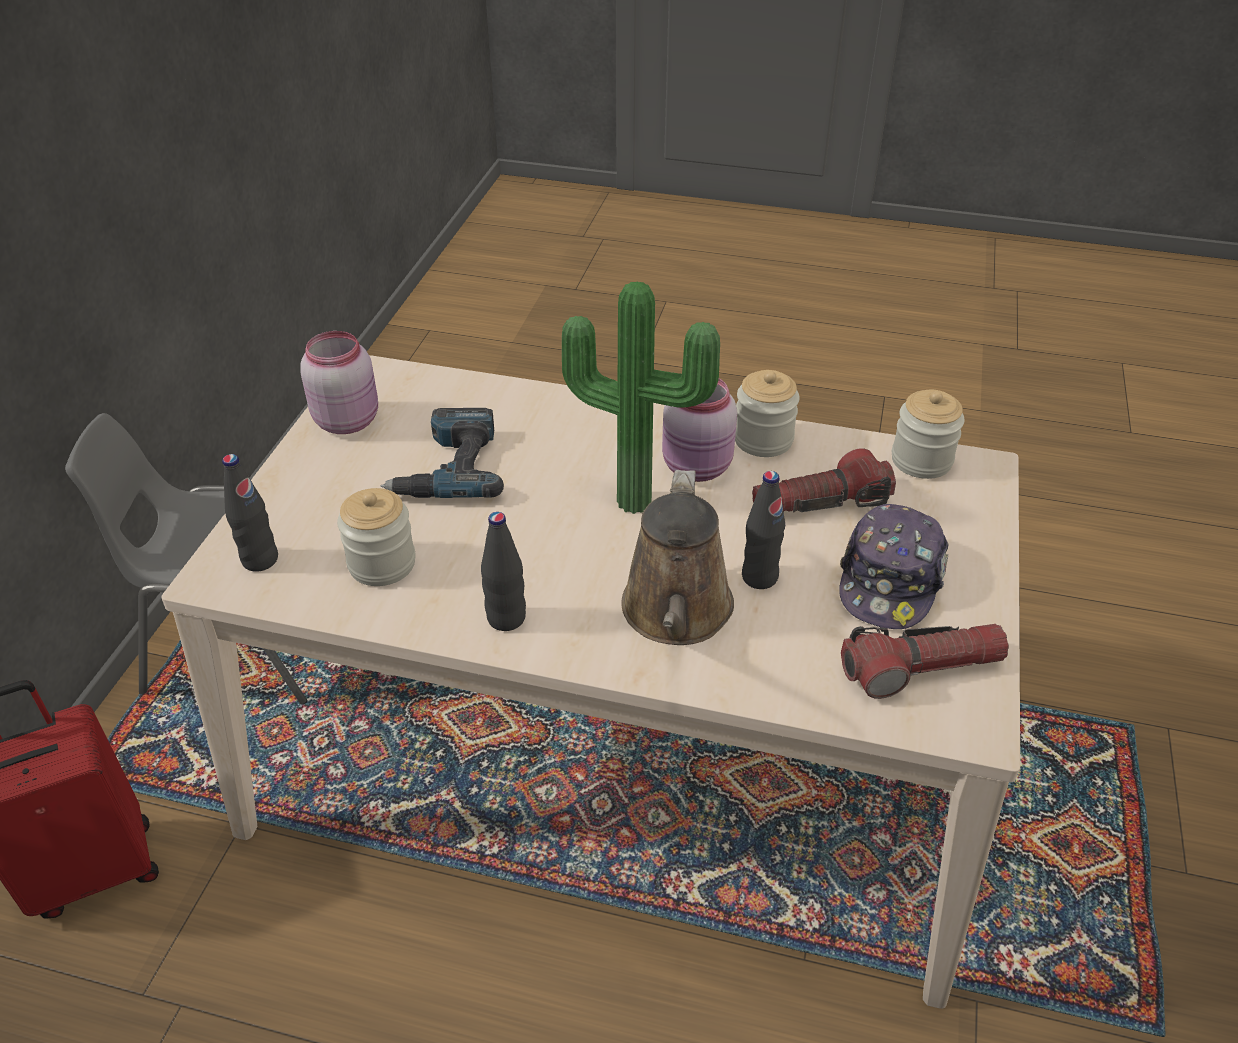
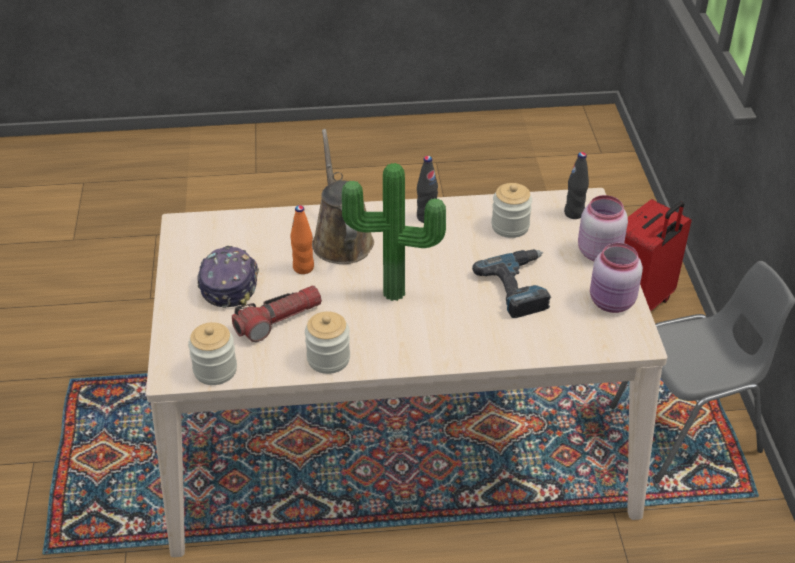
camera: 160 degrees right, 0 degrees up
pink jar [662,378,737,482] -> pink jar moved to [578,195,628,261]
black bottle [742,471,785,589] -> orange bottle [290,205,314,274]
flashlight [841,624,1009,699] -> none

